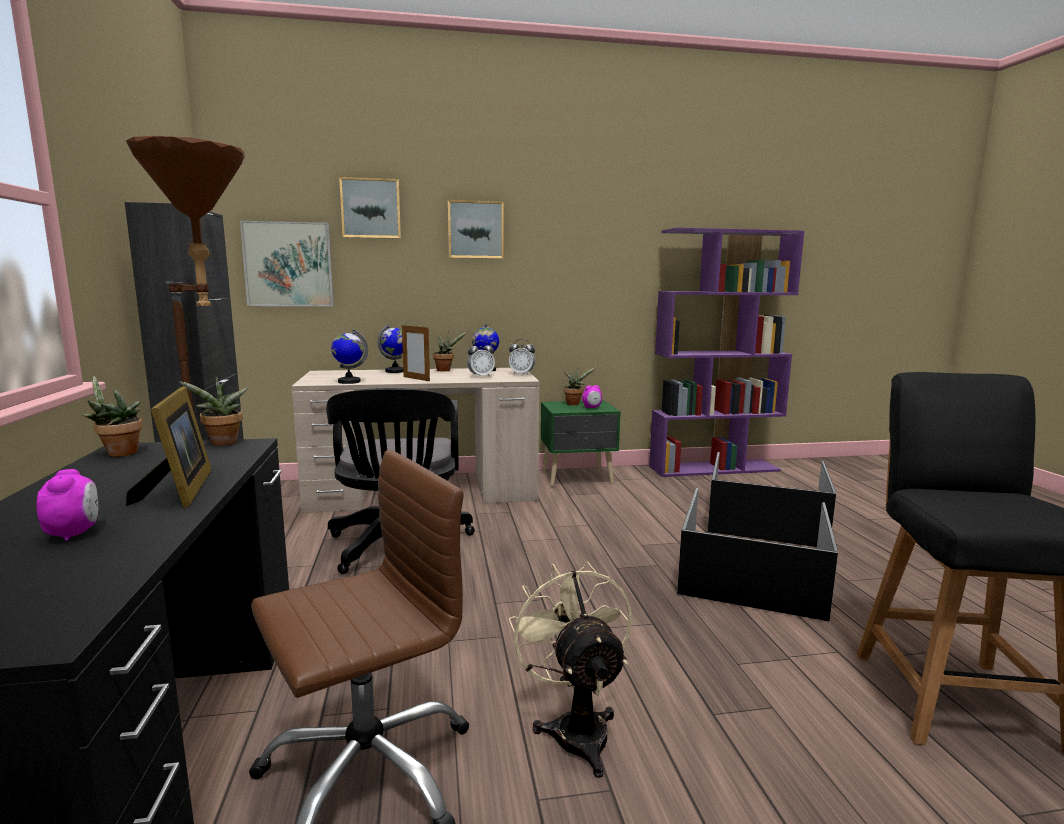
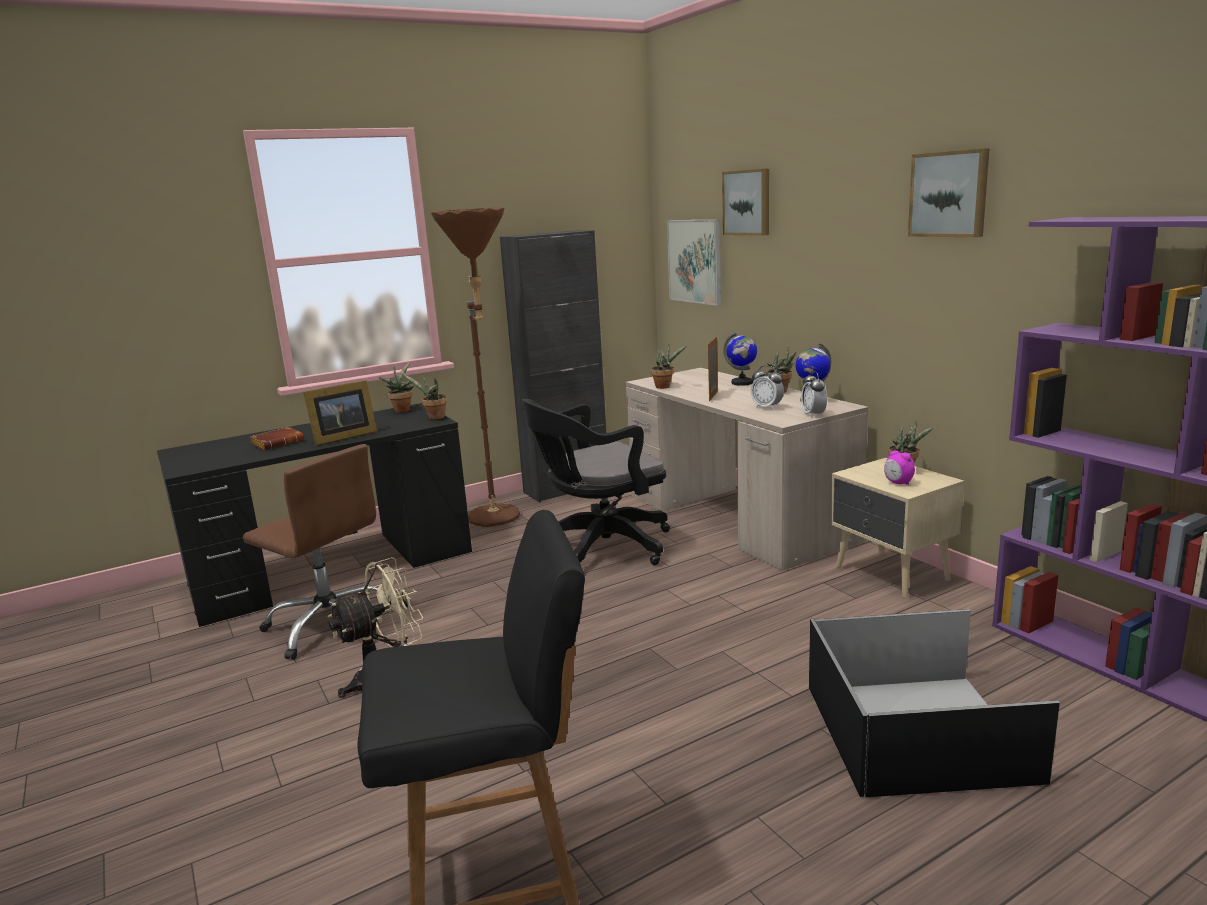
camera: 70 degrees right, 5 degrees up
alarm clock [36,469,98,541] -> brown book [250,427,304,450]
globe [331,329,368,384] -> potted plant [651,345,686,389]
picture [448,200,504,259] -> picture moved to [908,148,990,237]
green nightstand [541,400,621,487] -> beige nightstand [830,458,964,599]
black storage box [677,488,838,621] -> none

